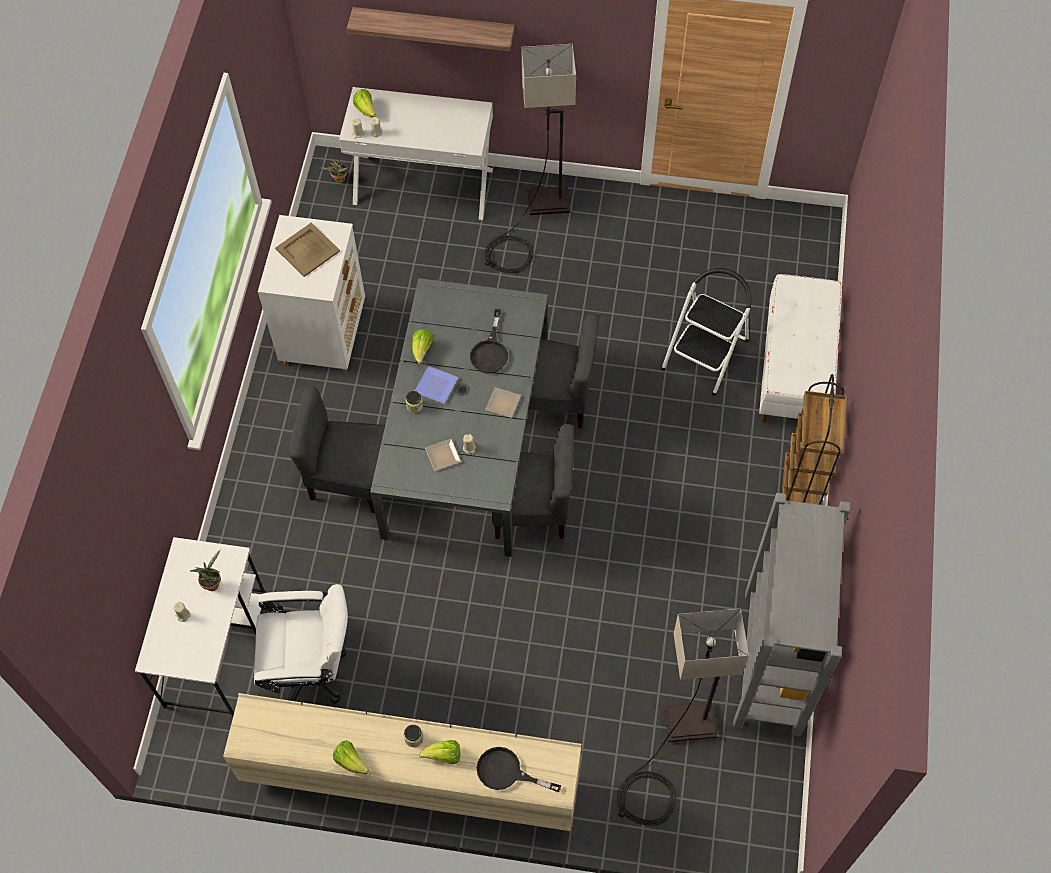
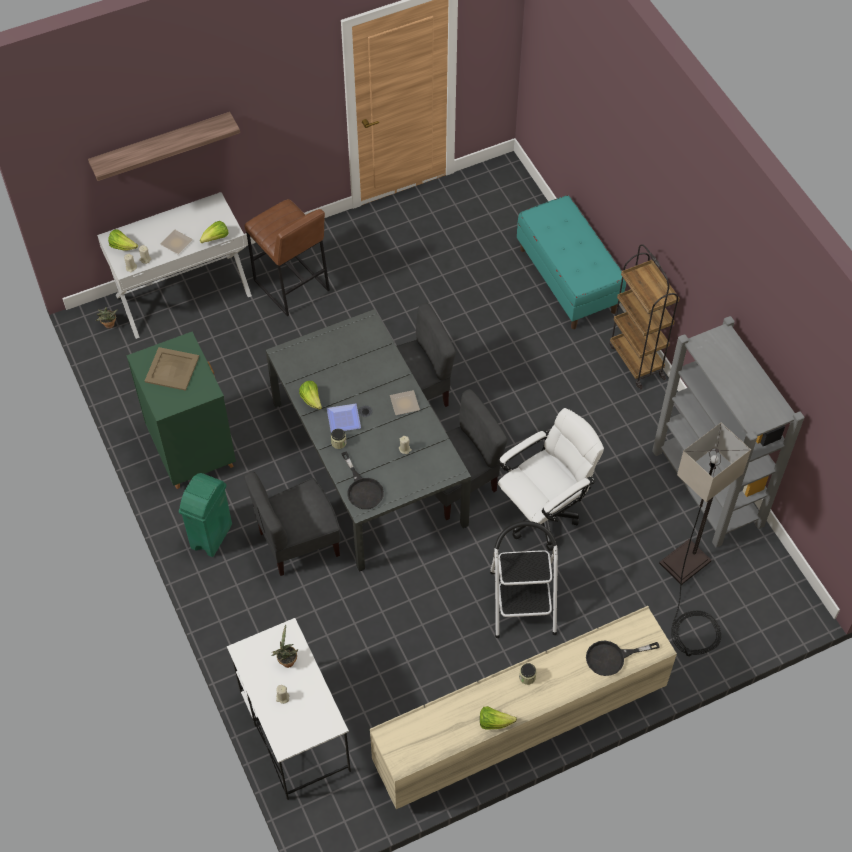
camera: 35 degrees left, 5 degrees down
white office chair [254,584,348,704] -> white office chair moved to [498,408,604,551]
white dresser [258,215,365,373] -> green dresser [126,332,236,489]
lettuce [419,740,460,764] -> lettuce moved to [200,221,228,243]
plate [425,439,461,471] -> plate moved to [160,230,193,254]
black frying pan [470,309,508,373] -> black frying pan moved to [341,451,384,509]
floor lamp [485,44,576,273] -> brown stool [245,199,330,316]
step ladder [661,268,752,396] -> step ladder moved to [490,521,558,638]
white bench [759,274,842,423] -> turquoise bench [517,195,626,329]
none -> green trash can [179,473,232,557]

